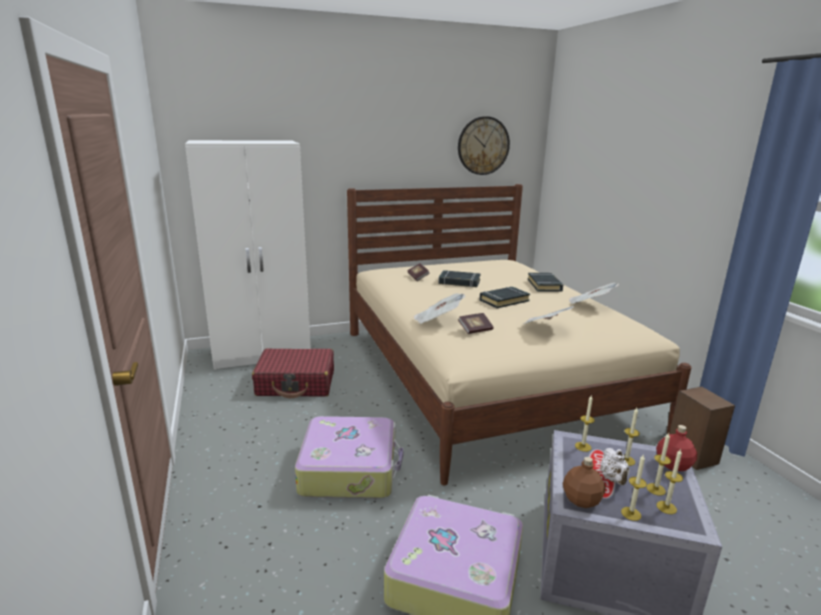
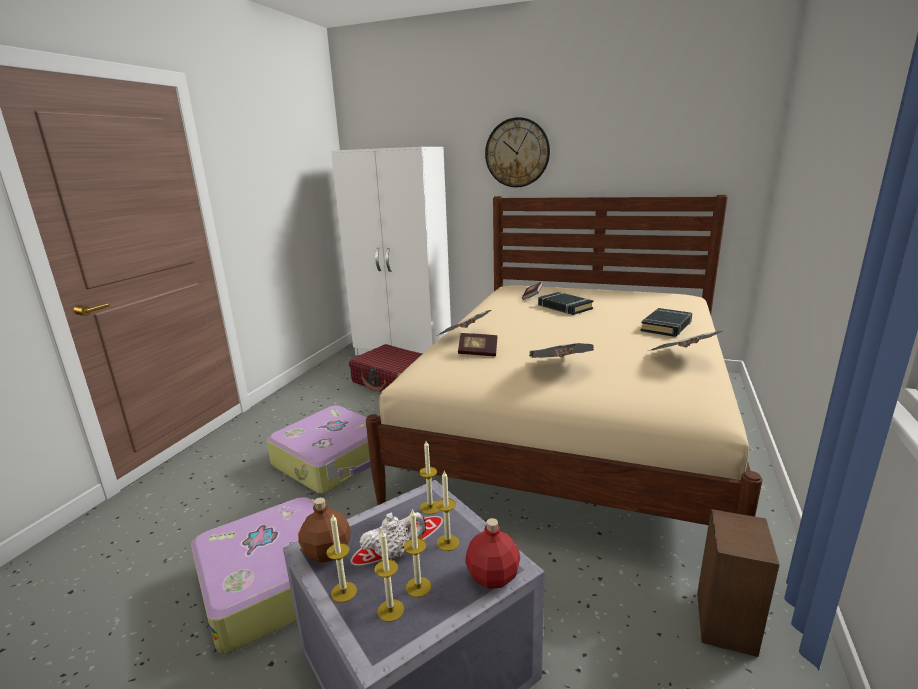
camera: 40 degrees right, 0 degrees up
wall clock [458,116,510,175] -> wall clock moved to [485,117,550,187]
black book [480,287,530,308] -> none
white teapot [600,448,630,485] -> white teapot turned 150 degrees counterclockwise [360,512,426,558]

